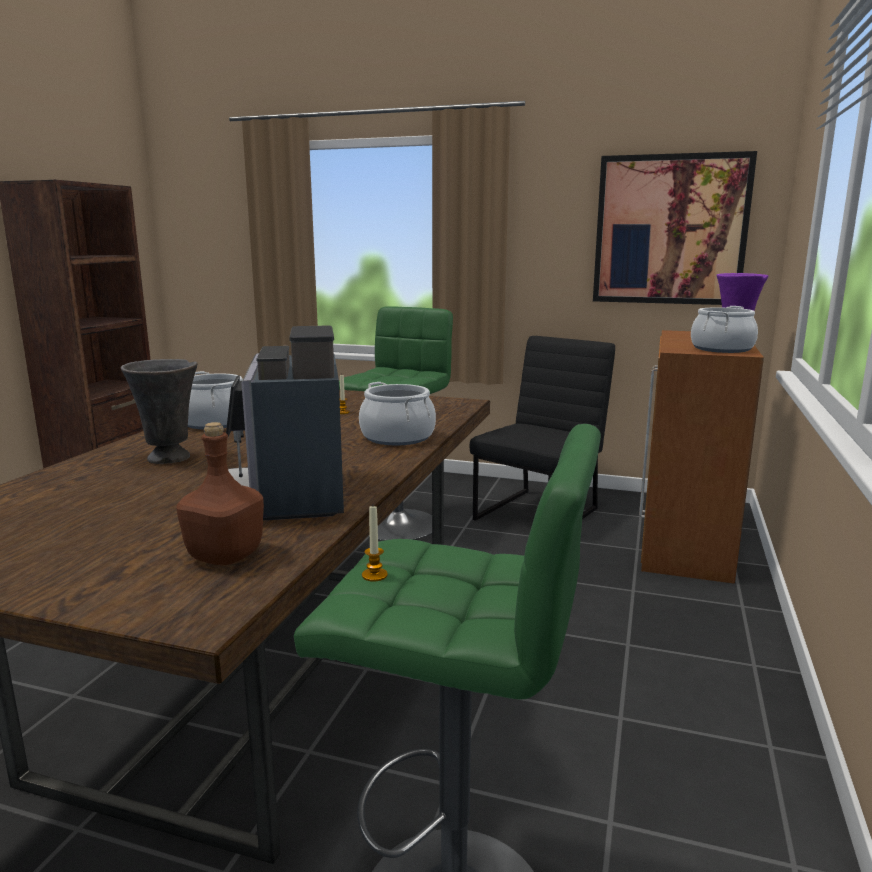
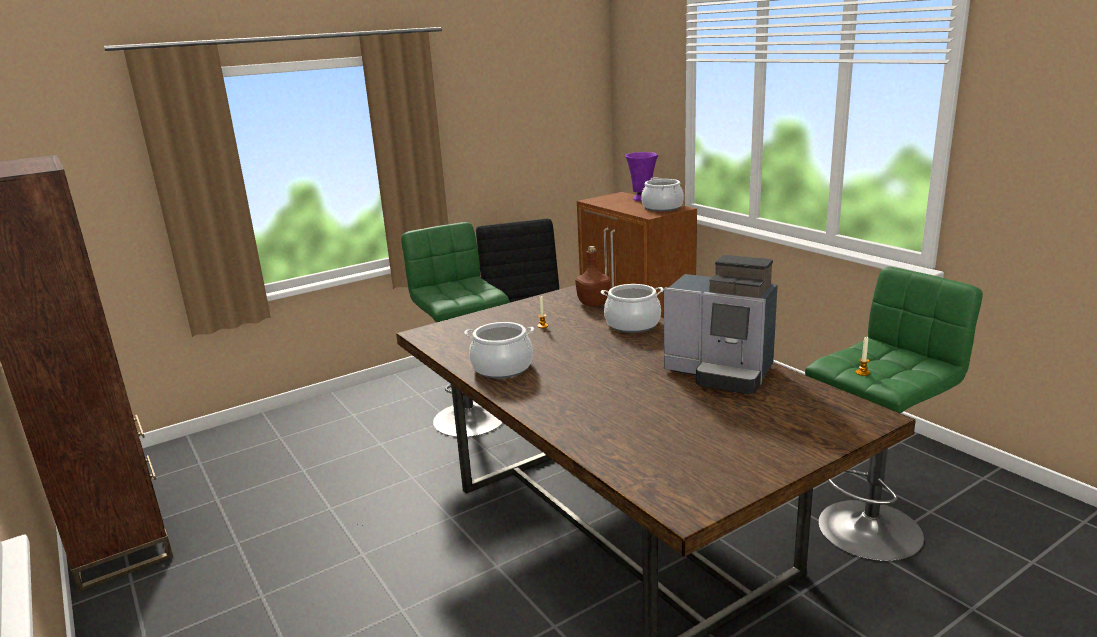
camera: 50 degrees left, 5 degrees up
grey vase [121,359,198,464] -> none
brown bottle [176,422,264,565] -> brown bottle moved to [575,246,610,306]
picture [593,151,757,305] -> none

